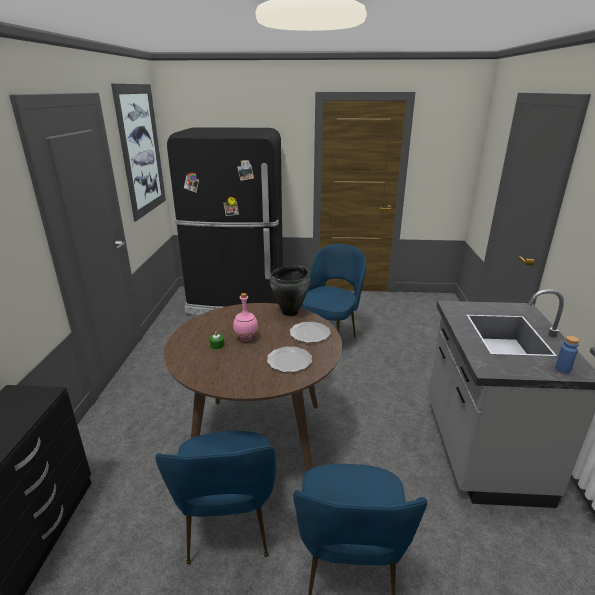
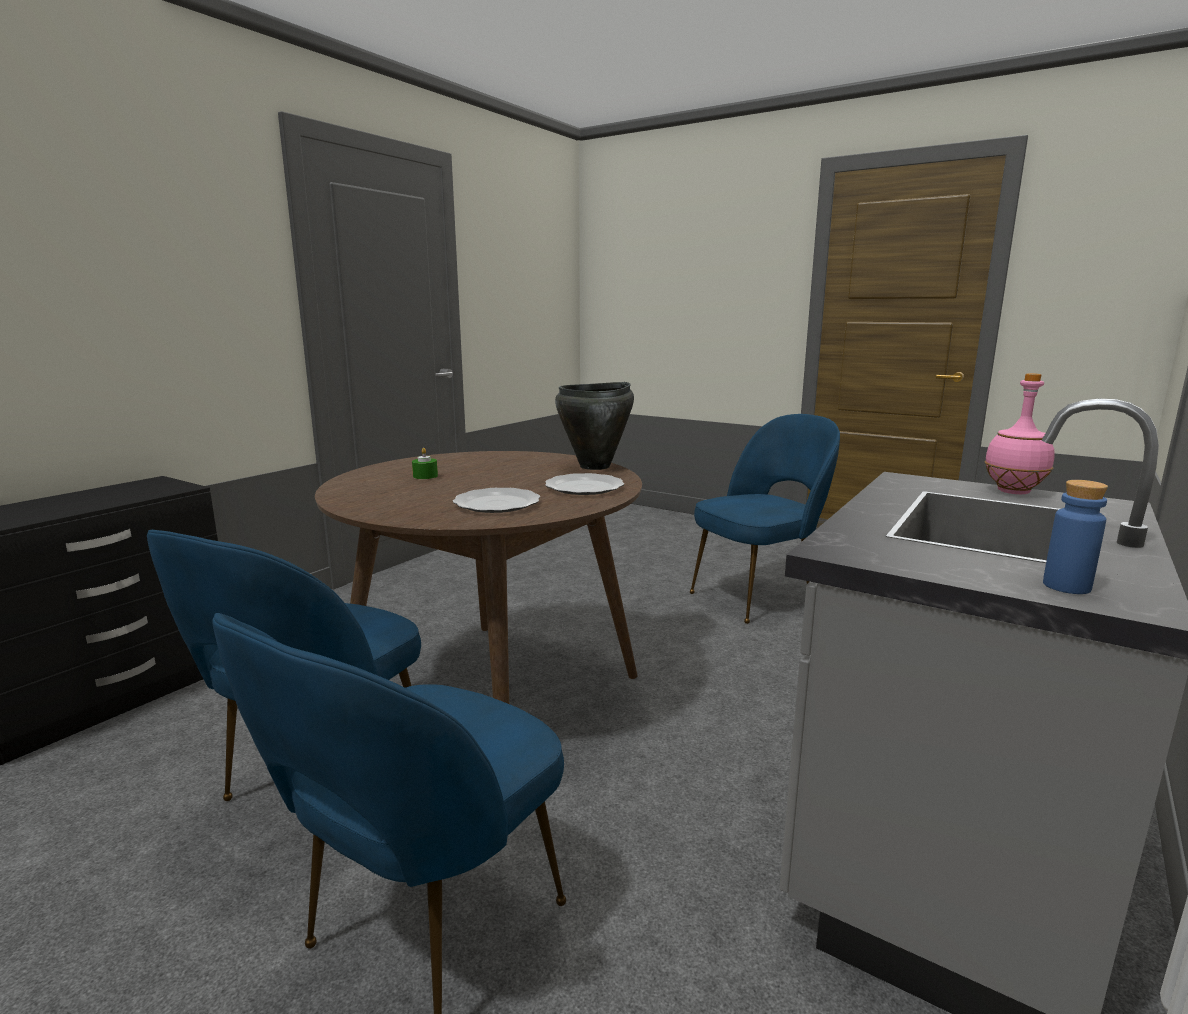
camera: 30 degrees right, 10 degrees down
picture [111,84,166,221] -> none
black fridge [167,127,283,315] -> none
pink bottle [233,293,258,341] -> pink bottle moved to [984,373,1055,494]

